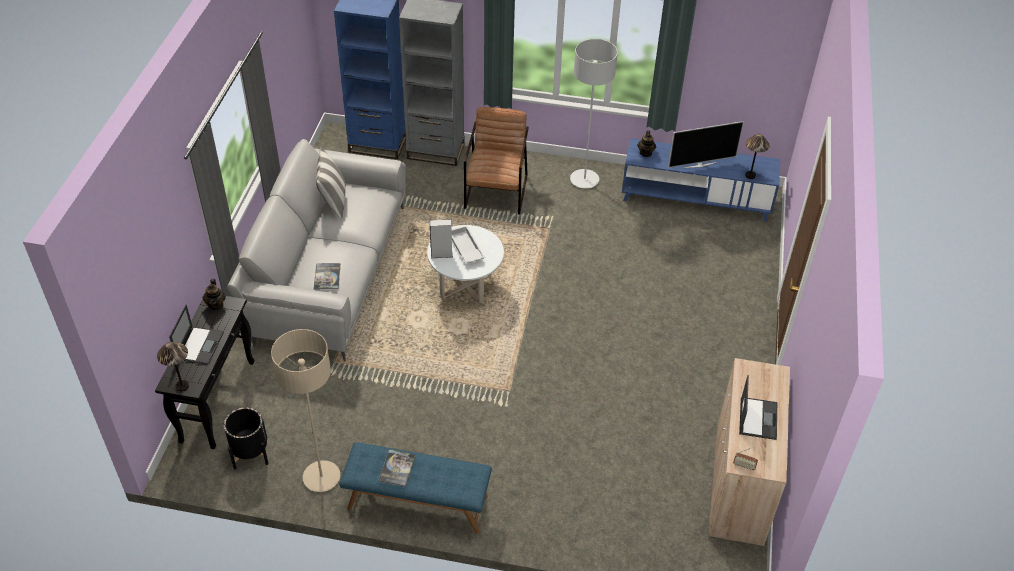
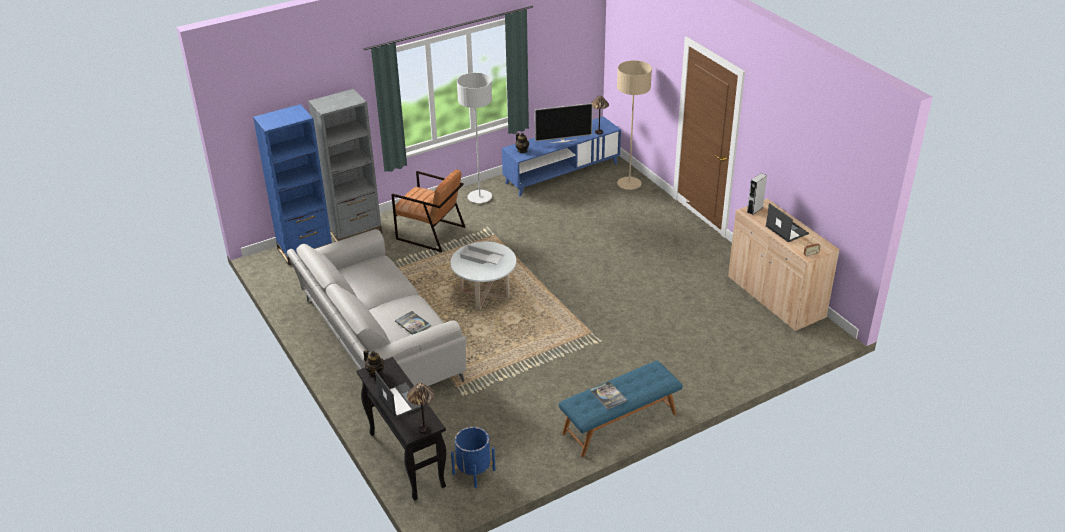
camera: 40 degrees left, 10 degrees down
black planter [224,407,269,469] -> blue planter [451,427,496,488]
beige floor lamp [271,329,340,492] -> beige floor lamp moved to [617,60,652,190]
pillow [316,146,346,220] -> none
grey speaker [430,220,453,258] -> grey speaker moved to [747,173,767,215]
brown armchair [464,107,529,215] -> brown armchair turned 150 degrees clockwise [391,169,465,252]
television [668,121,744,168] -> television turned 45 degrees clockwise [535,103,593,143]

